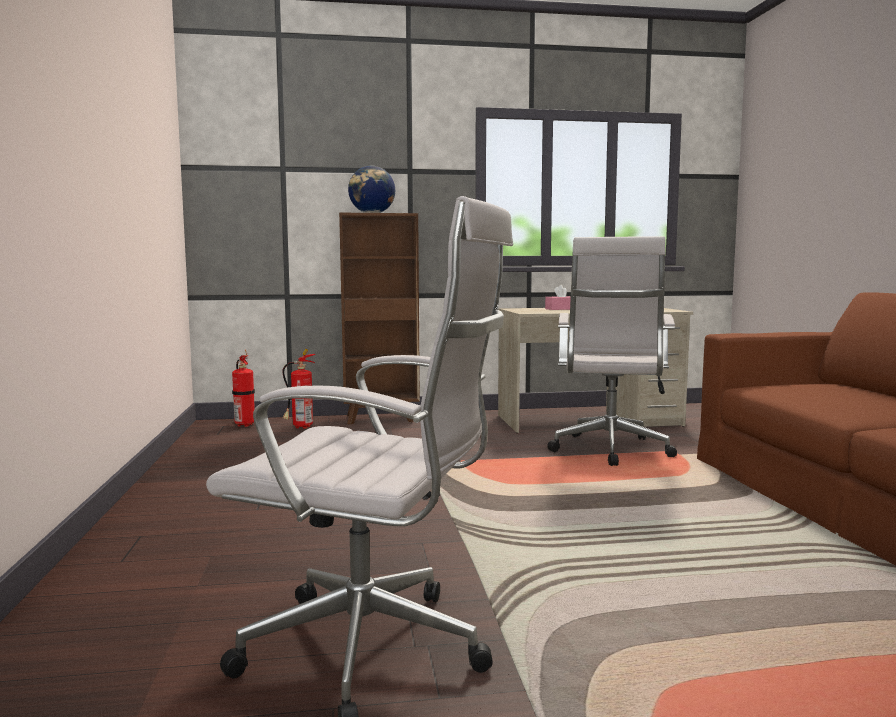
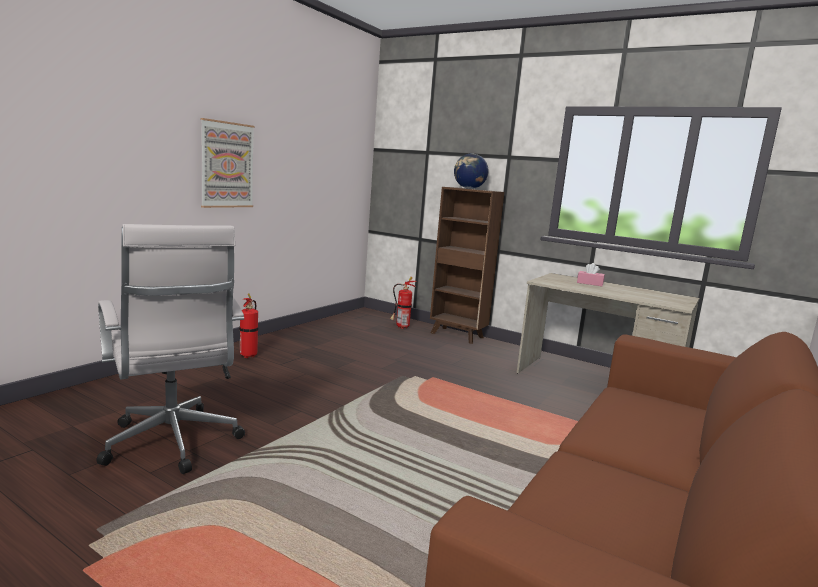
camera: 40 degrees right, 5 degrees up
fire extinguisher [232,350,255,427] -> fire extinguisher moved to [239,293,259,358]
white office chair [547,236,677,466] -> none
none -> picture [201,118,255,208]

